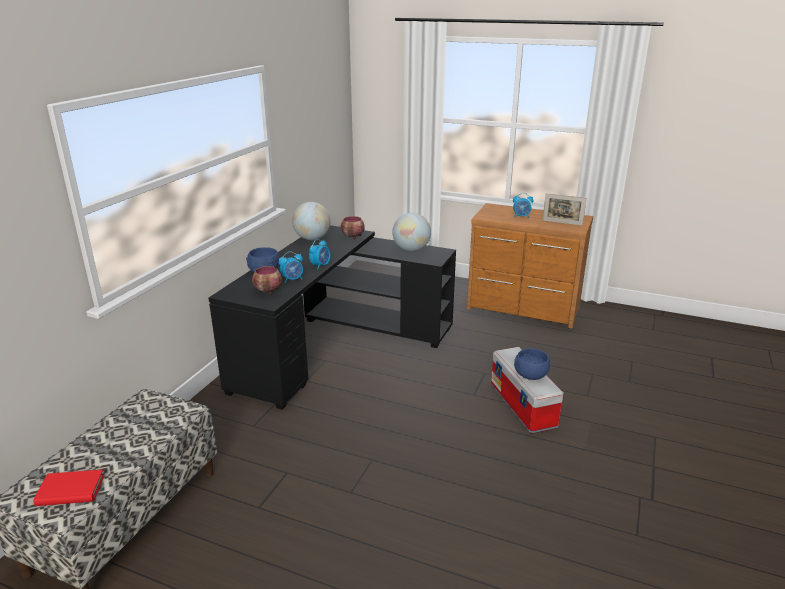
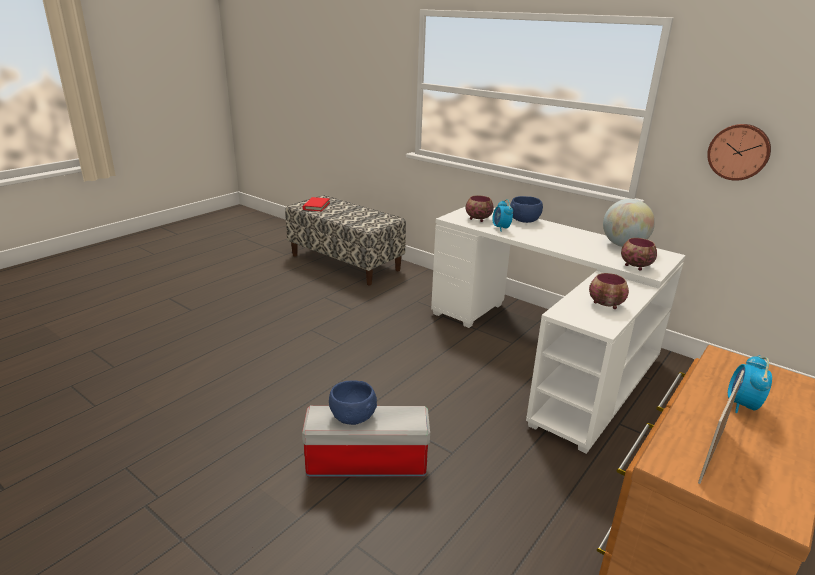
camera: 105 degrees right, 0 degrees up
black desk [209,225,456,410] -> white desk [431,206,686,454]
alarm clock [309,239,330,270] -> none
globe [392,213,431,252] -> bowl [589,273,629,309]
none -> wall clock [707,124,771,181]

